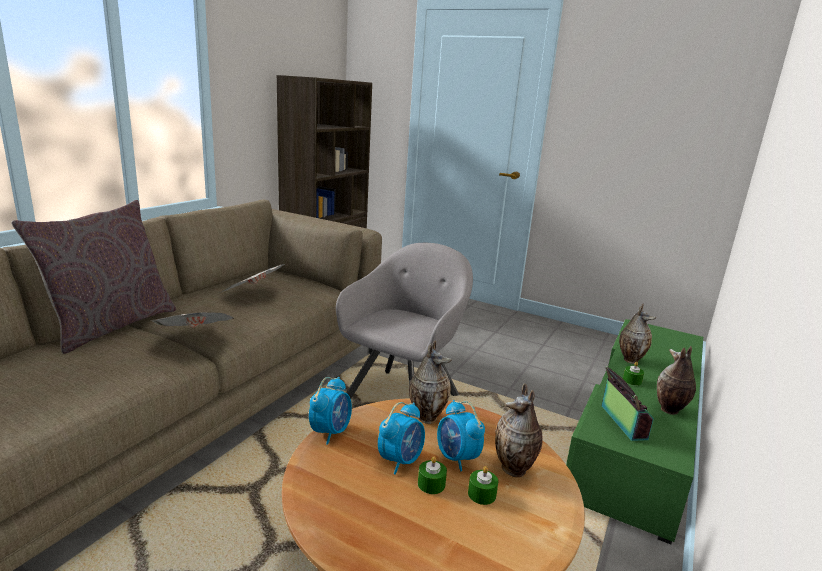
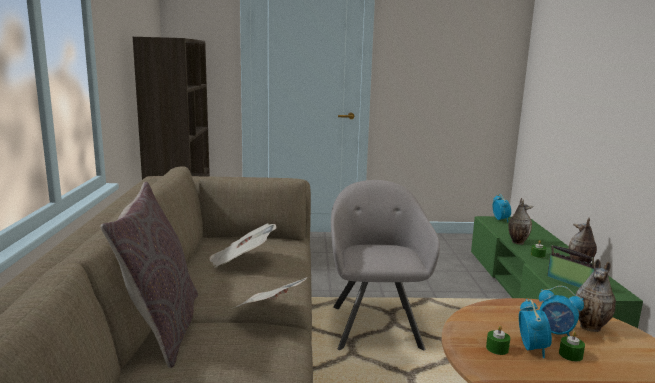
camera: 30 degrees left, 5 degrees down
alarm clock [309,377,352,445] -> alarm clock moved to [493,194,511,222]
vase [409,340,452,424] -> none
green candle [468,466,498,505] -> green candle moved to [486,325,510,355]

